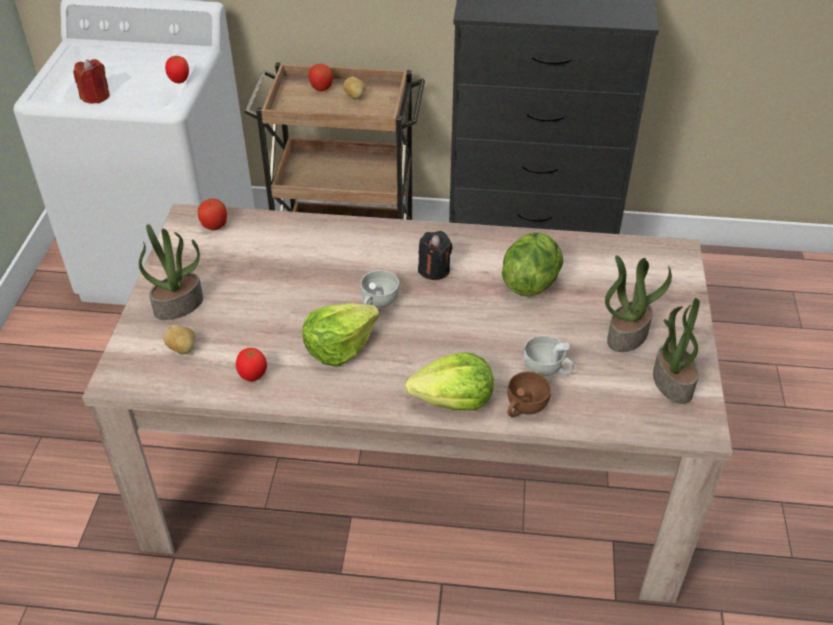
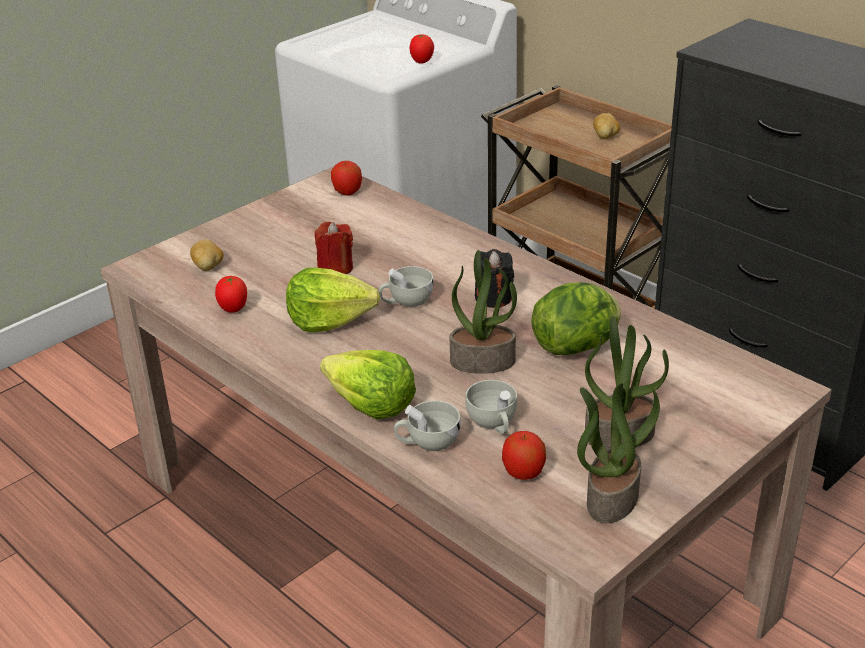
camera: 40 degrees right, 10 degrees down
red candle [73,59,110,104] -> red candle moved to [315,222,353,274]
potted plant [139,224,203,320] -> potted plant moved to [450,250,517,374]
apple [309,64,333,91] -> apple moved to [502,431,546,480]
brown cup [507,372,551,417] -> white cup [394,401,460,451]

